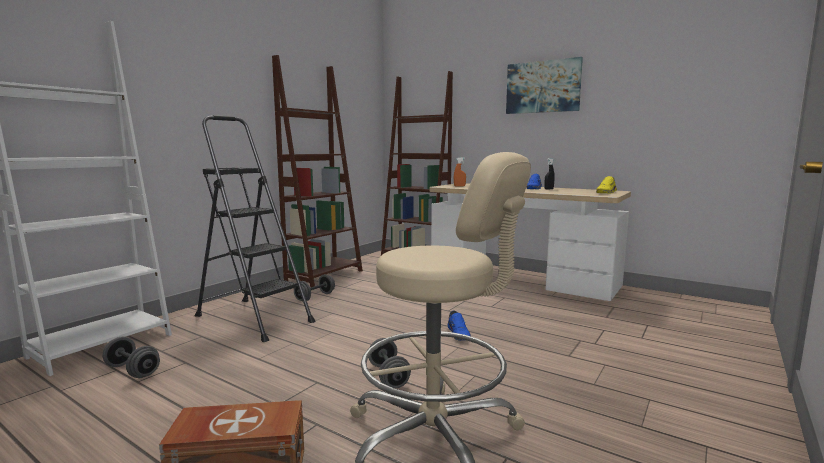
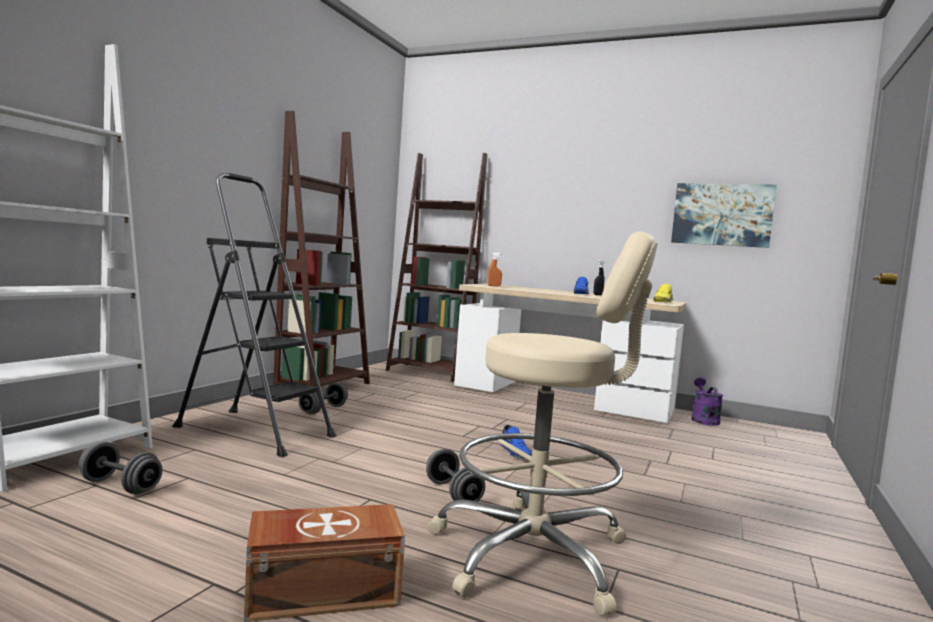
camera: 10 degrees left, 5 degrees down
picture [506,57,583,114] -> picture moved to [671,183,777,248]
none -> purple watering can [691,378,723,426]

